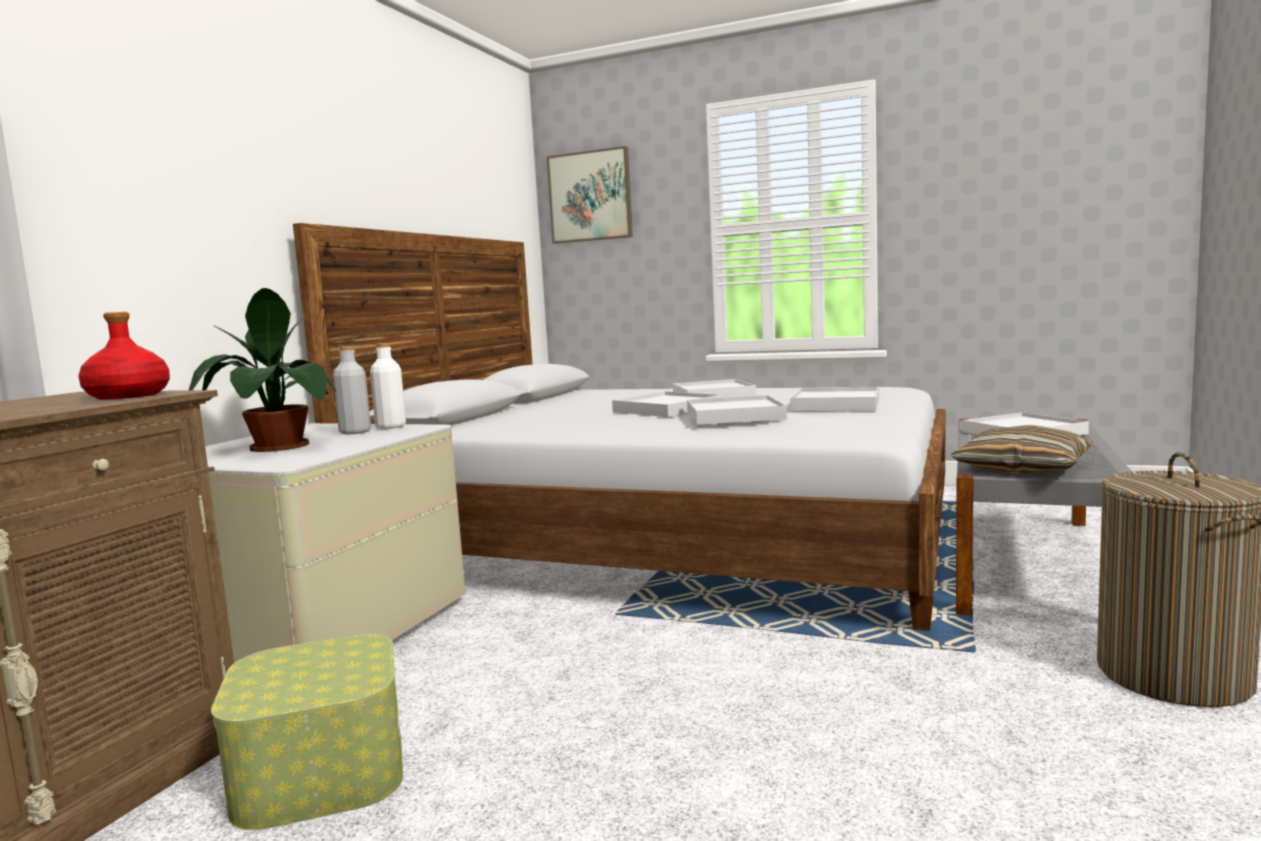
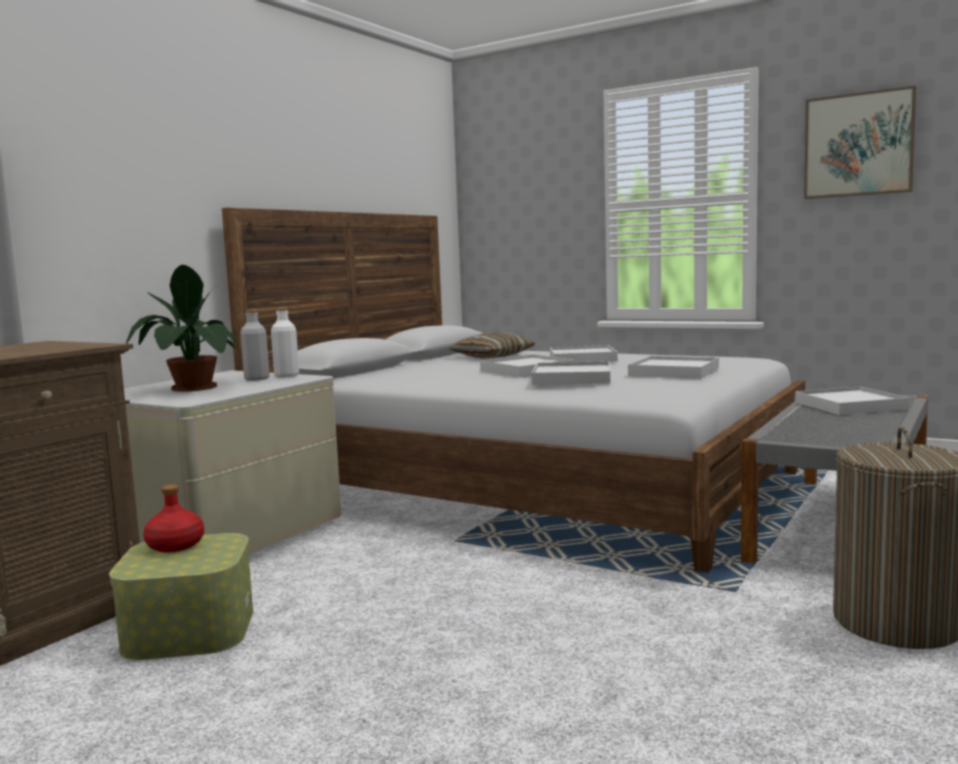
camera: 10 degrees right, 0 degrees up
red bottle [78,312,170,399] -> red bottle moved to [143,485,204,552]
picture [547,146,633,244] -> picture moved to [804,86,916,199]
pillow [951,425,1092,474] -> pillow moved to [448,332,535,358]

